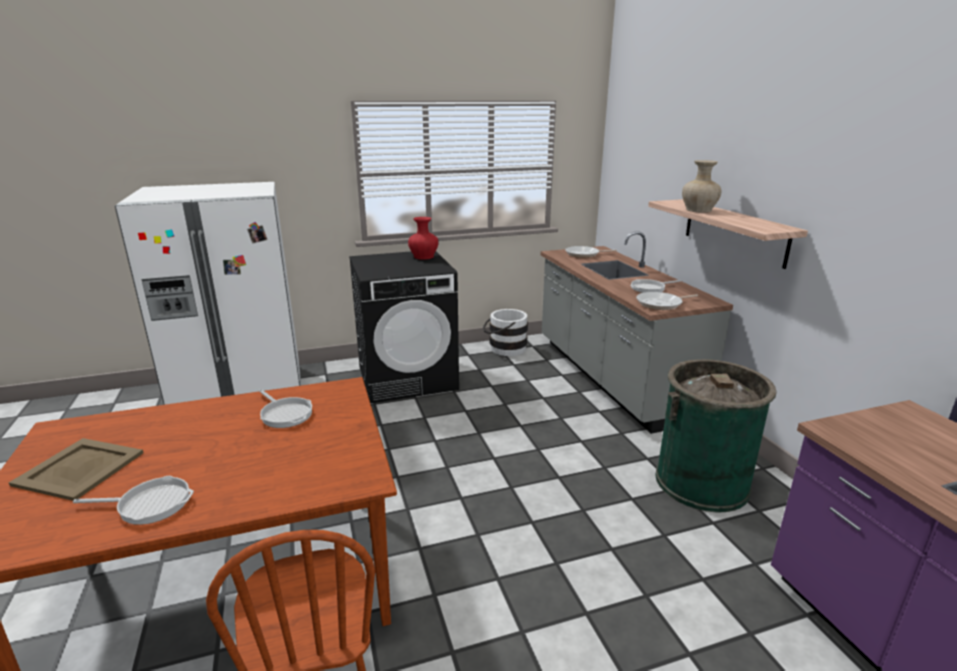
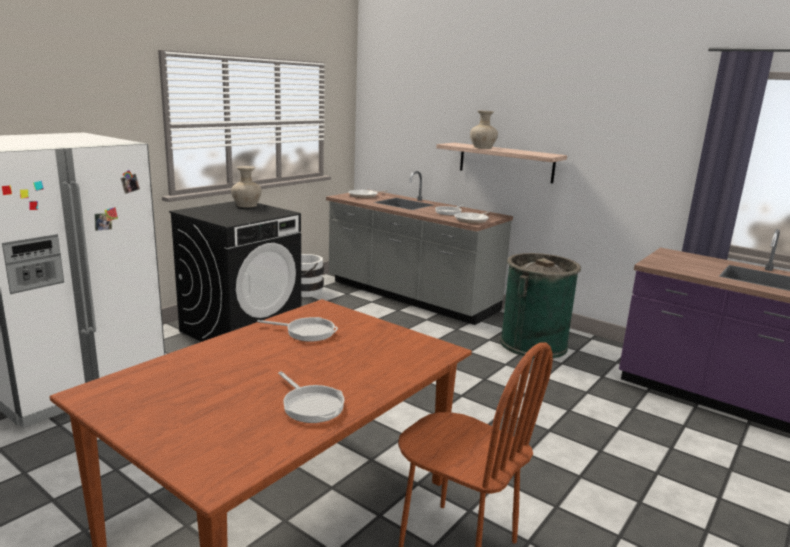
camera: 35 degrees left, 5 degrees down
beige tray [9,438,144,501] -> none
frying pan [73,476,194,525] -> frying pan turned 90 degrees clockwise [278,371,345,423]
red vase [408,217,439,260] -> beige vase [231,166,262,208]

